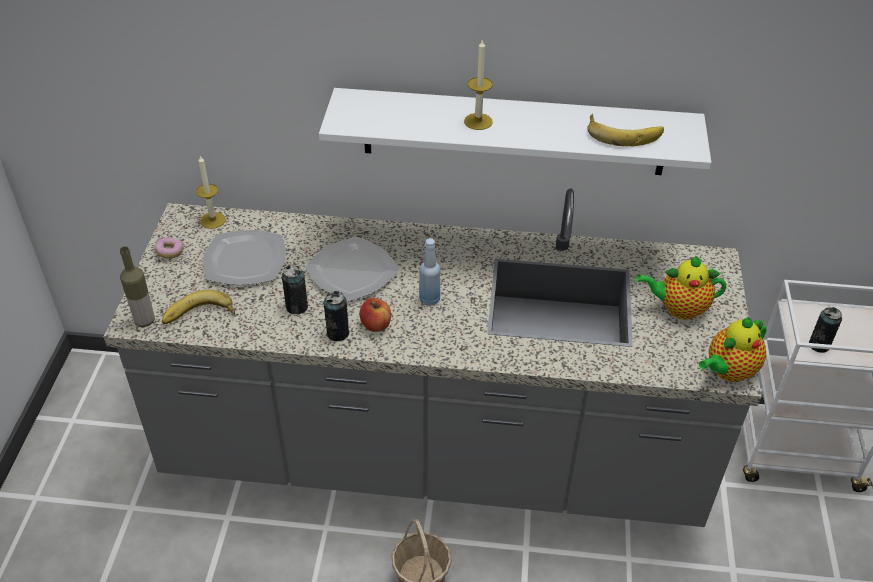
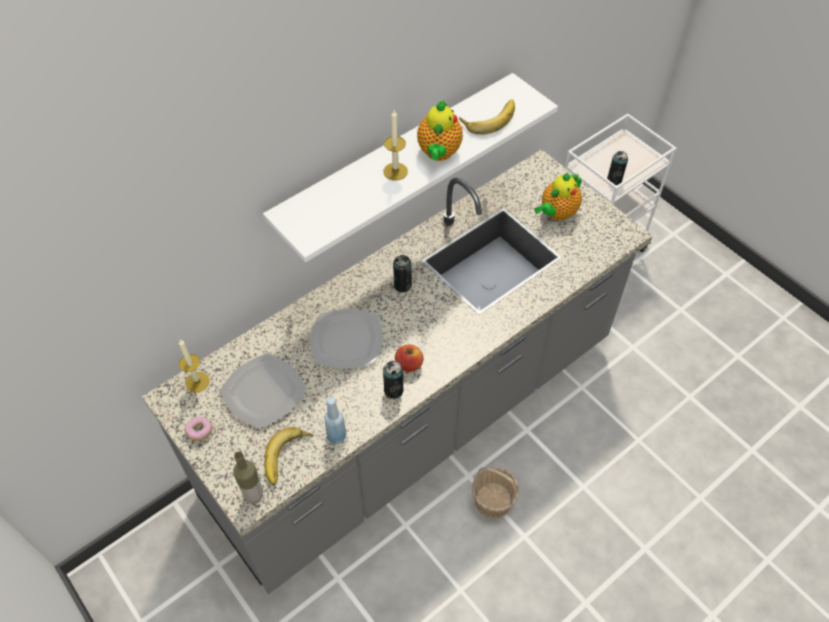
camera: 45 degrees left, 10 degrees up
can [282,265,308,315] -> can moved to [393,255,412,292]
blue bottle [419,238,440,306] -> blue bottle moved to [324,397,346,444]
teapot [699,317,767,382] -> teapot moved to [417,99,463,161]

